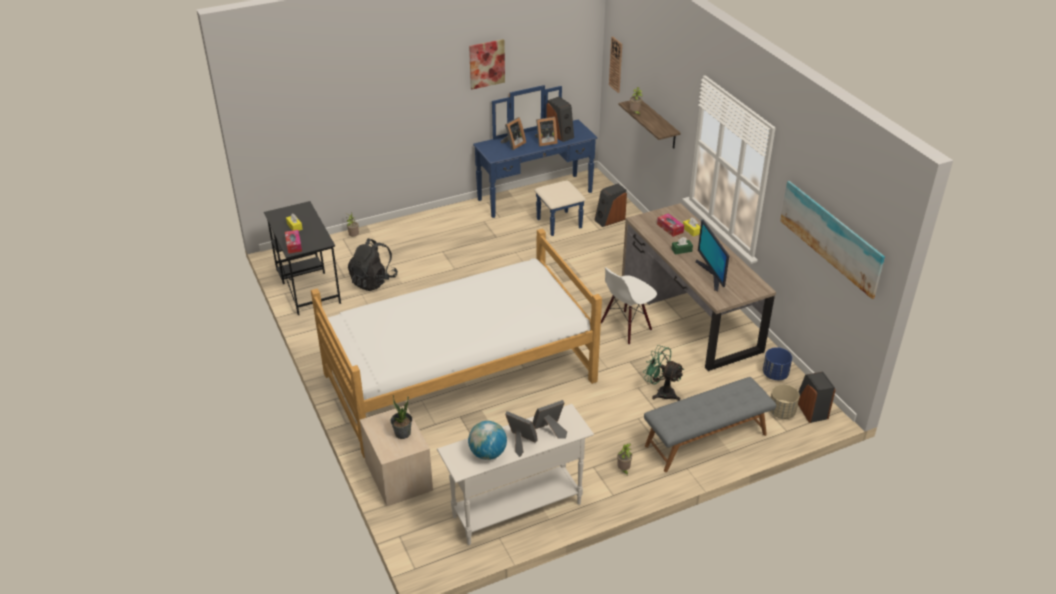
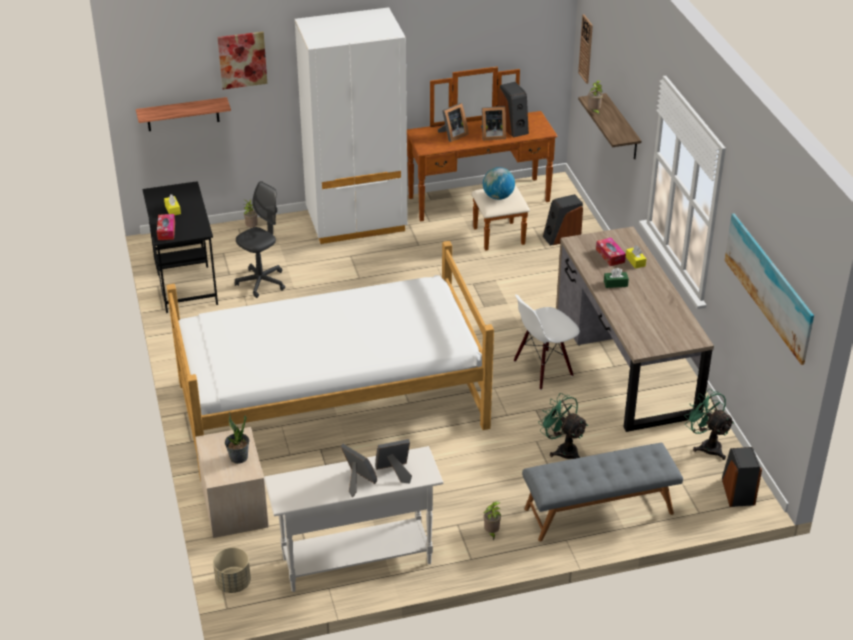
camera: 10 degrees right, 0 degrees up
black backpack [348,238,398,291] -> grey office chair [235,181,285,298]
globe [468,421,507,460] -> globe moved to [483,167,515,200]
picture [469,39,505,89] -> picture moved to [218,31,267,89]
blue dresser [473,85,597,236] -> brown dresser [407,66,557,251]
monitor [696,220,729,292] -> none
blue planter [763,347,792,380] -> green fan [684,389,734,460]
beige planter [770,384,800,419] -> beige planter moved to [213,548,251,593]
none -> shelf [136,97,231,131]
none -> white wardrobe [295,7,408,244]

